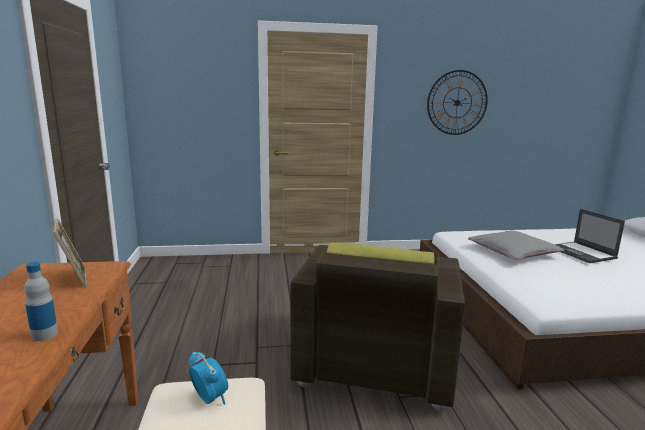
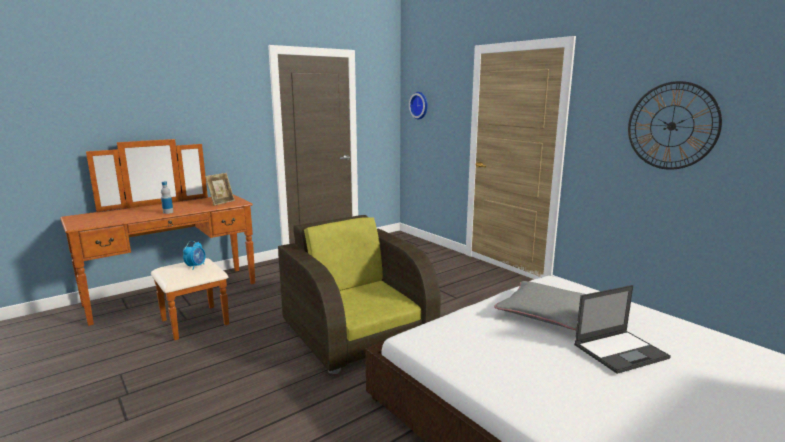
camera: 60 degrees right, 0 degrees up
brown armchair [290,243,465,411] -> brown armchair turned 75 degrees clockwise [278,215,441,374]
laptop [554,209,625,263] -> laptop turned 150 degrees counterclockwise [574,285,671,374]
none -> wall clock [409,92,428,119]

